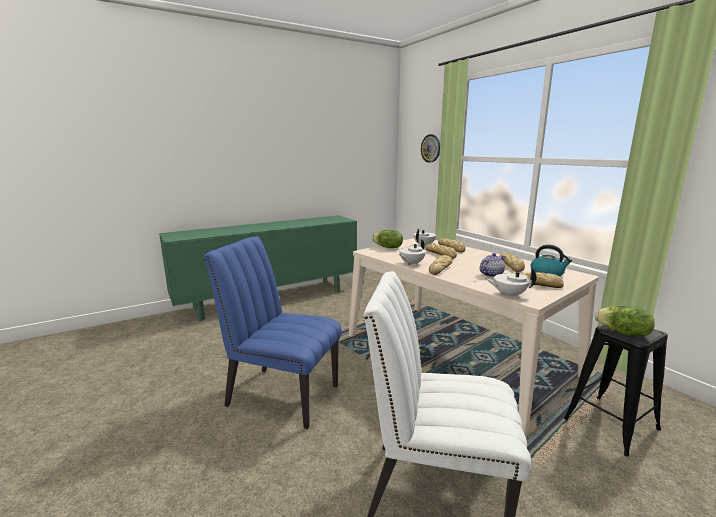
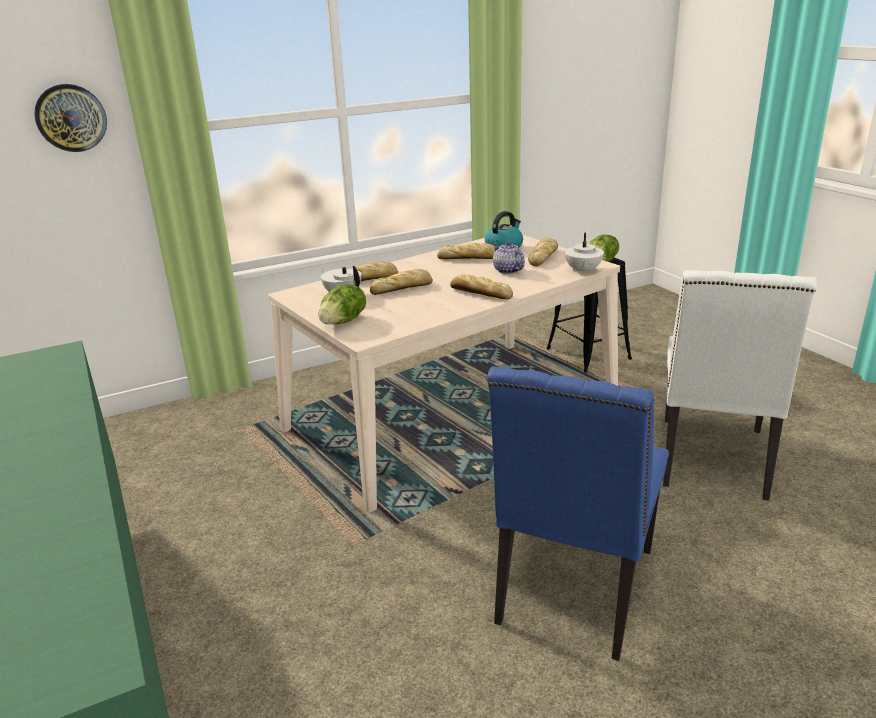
camera: 85 degrees left, 10 degrees up
white teapot [399,239,426,265] -> none

